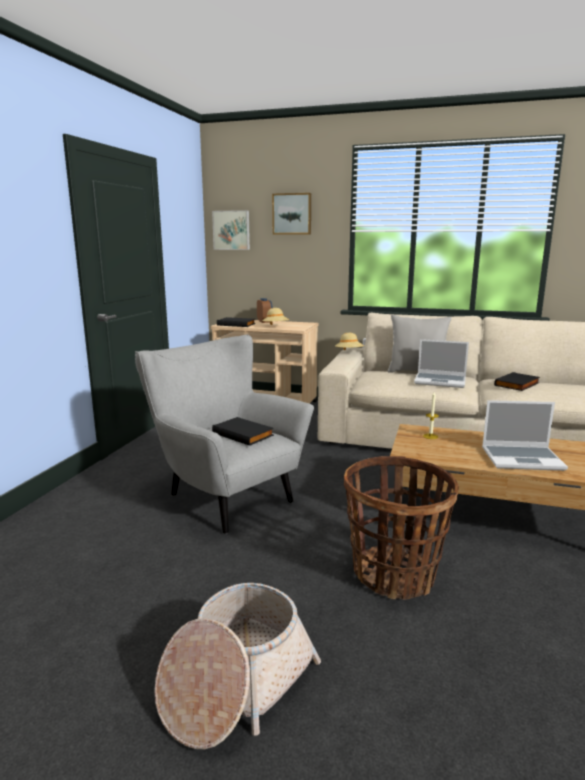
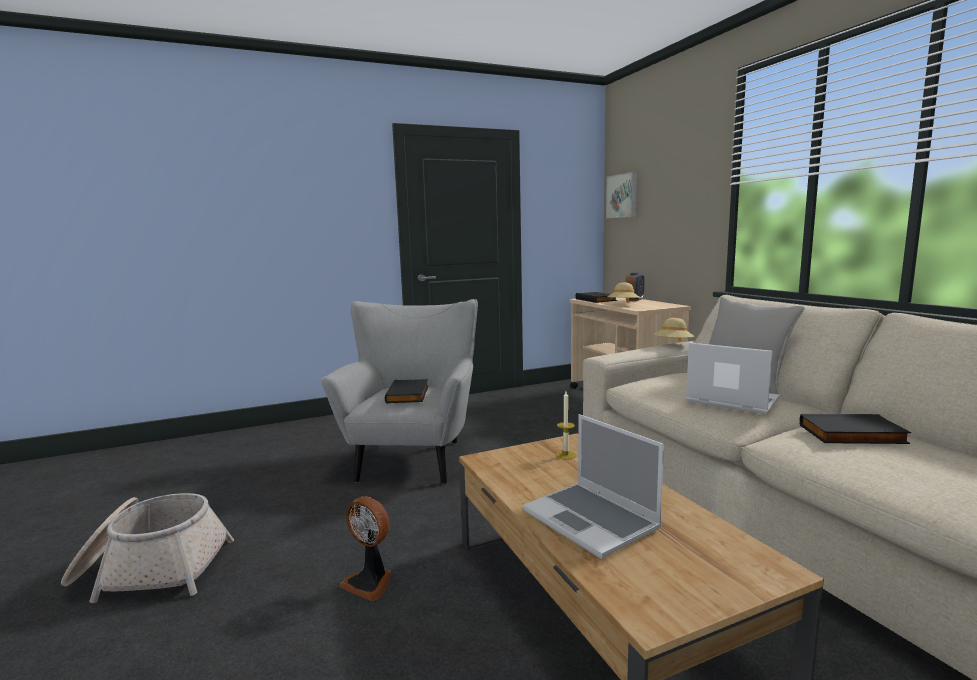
camera: 50 degrees right, 5 degrees down
picture [272,193,311,235] -> none
basket [344,456,459,600] -> fan [339,497,392,601]
laptop [414,339,469,388] -> laptop turned 150 degrees clockwise [686,342,780,414]

